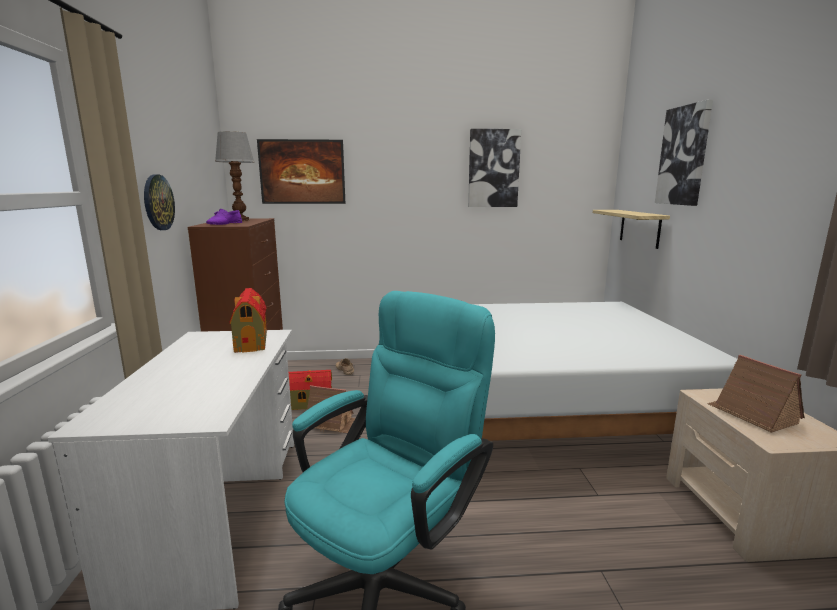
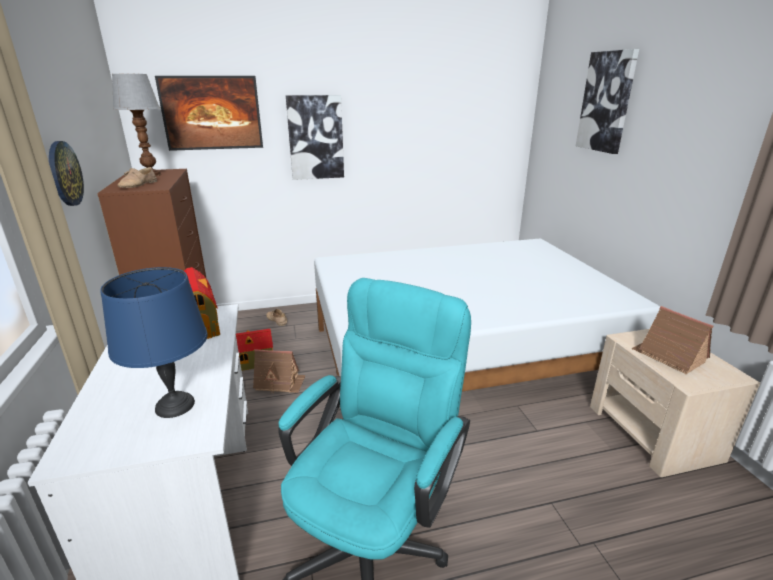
camera: 10 degrees left, 10 degrees up
purple shoe [206,209,242,225] -> beige shoe [117,167,157,188]
picture [468,129,521,207] -> picture moved to [286,95,344,180]
shelf [593,210,670,249] -> none
none -> blue table lamp [101,267,208,418]

